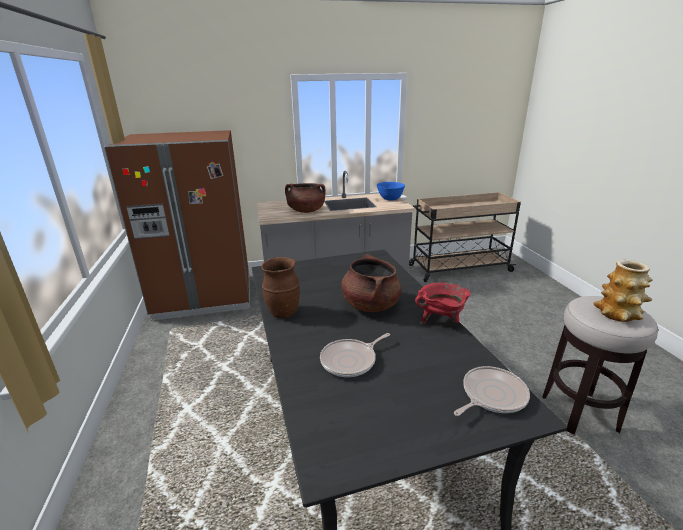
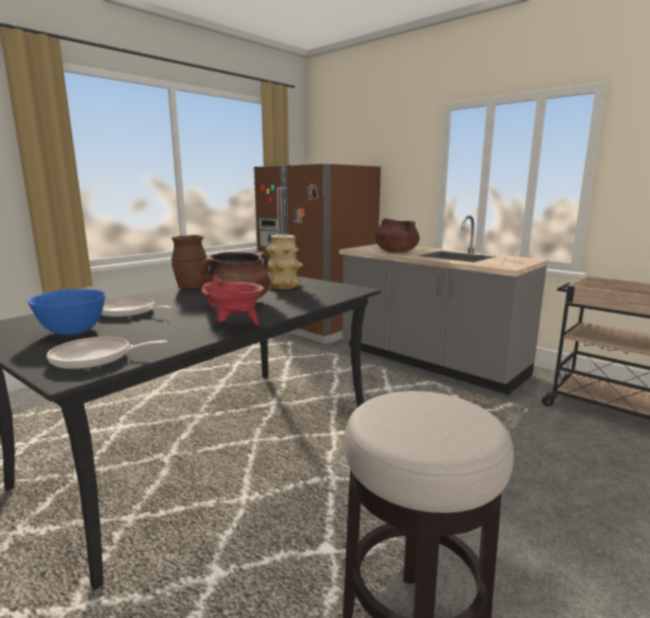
camera: 55 degrees right, 10 degrees down
blue bowl [377,182,405,200] -> blue bowl moved to [27,289,106,335]
frying pan [454,366,530,416] -> frying pan turned 150 degrees clockwise [47,337,167,370]
vase [593,260,653,322] -> vase moved to [265,235,303,289]

